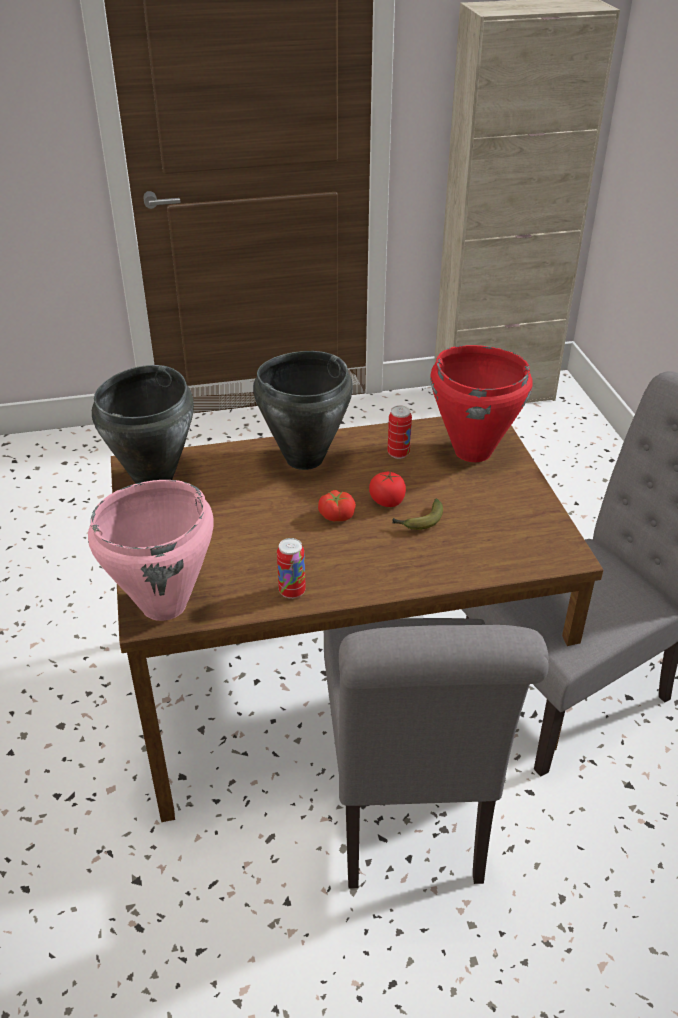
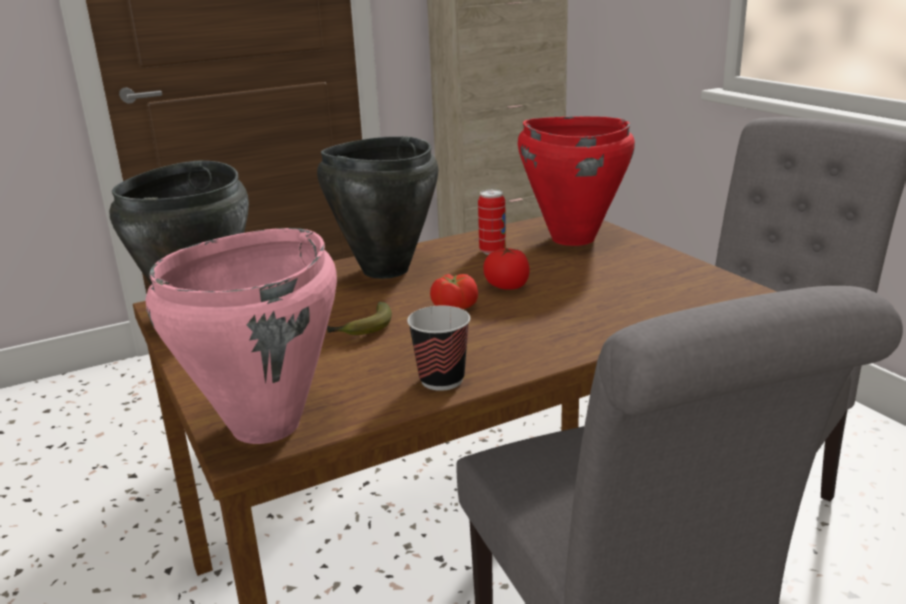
camera: 15 degrees left, 15 degrees down
can [277,538,306,599] -> cup [407,306,470,391]
banana [392,499,443,530] -> banana moved to [327,302,392,335]

